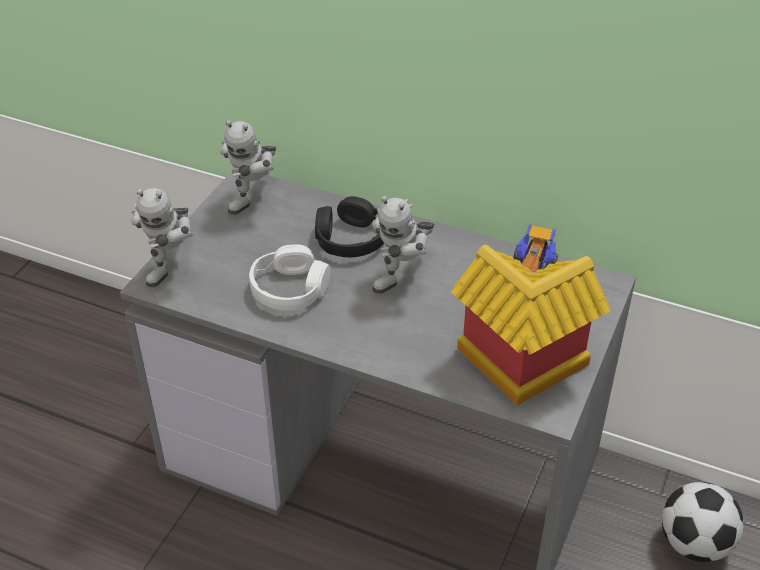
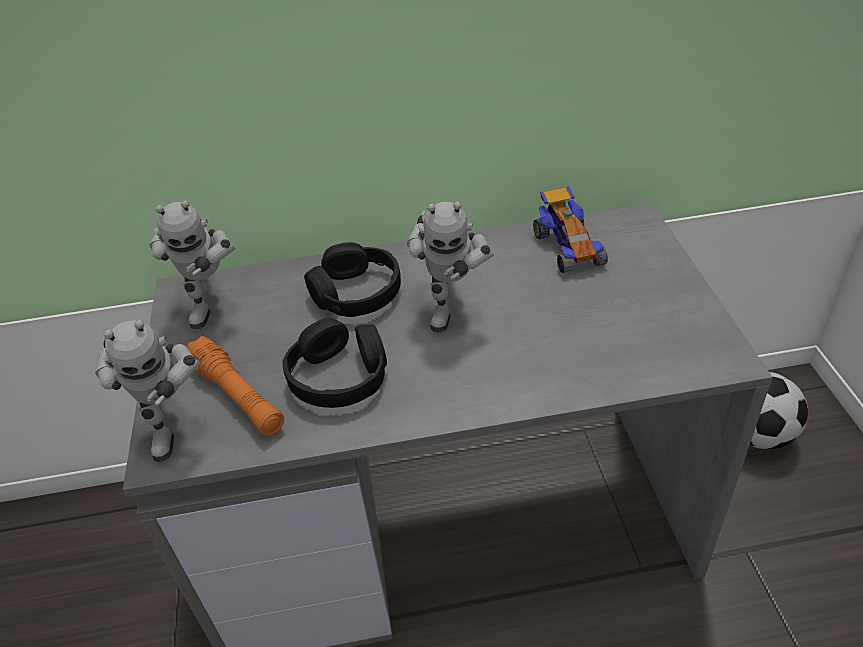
camera: 30 degrees left, 0 degrees up
white headphones [249,244,330,310] -> black headphones [282,318,387,408]
toy house [451,244,611,406] -> none
none -> orange flashlight [188,336,284,436]

